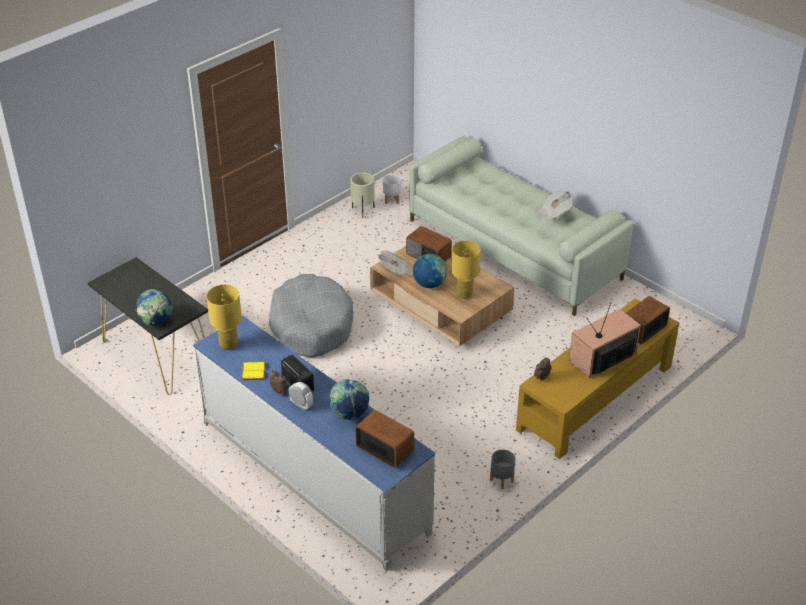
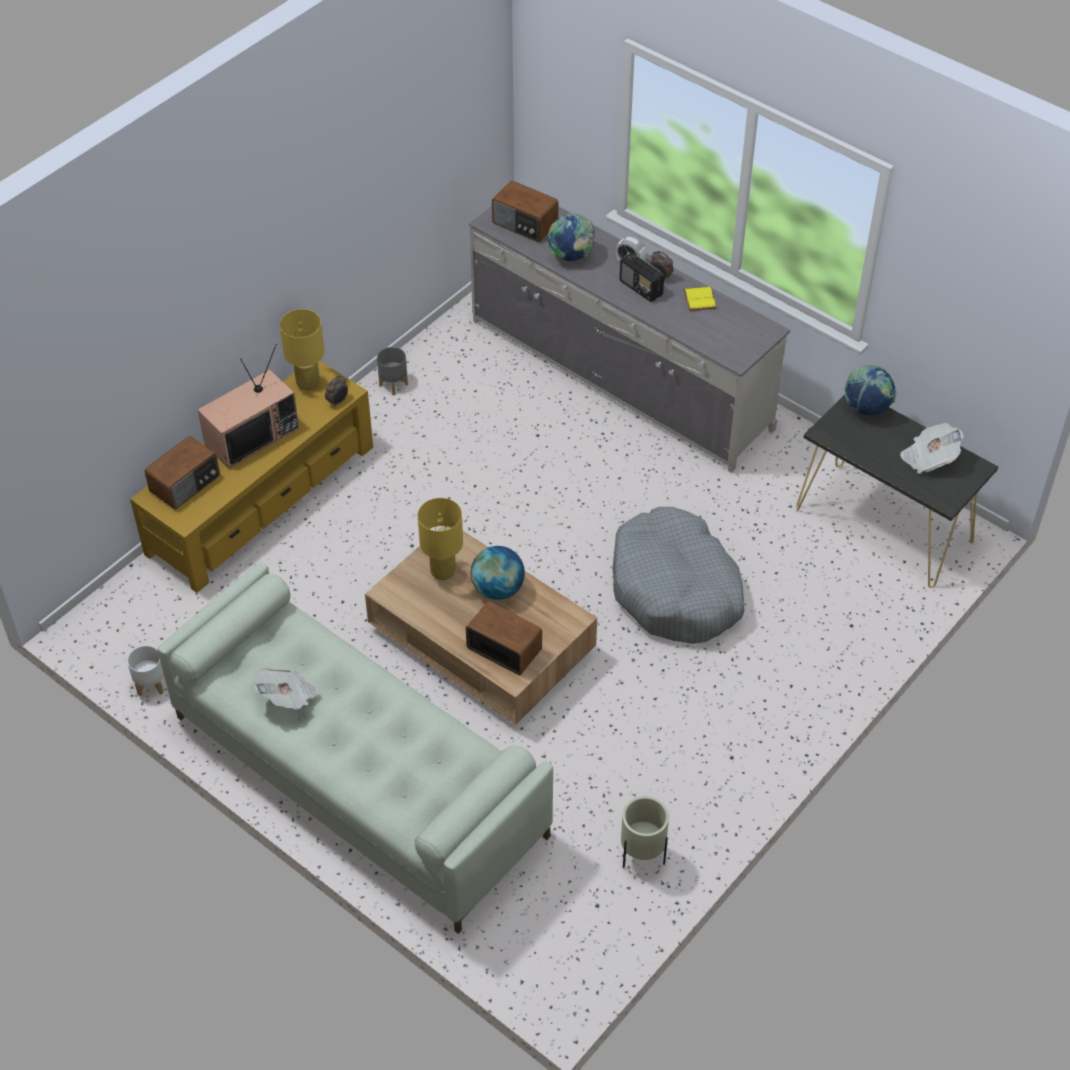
camera: 175 degrees right, 10 degrees up
blue cabinet [193,316,435,571] -> grey cabinet [469,206,790,473]
yellow table lamp [206,285,242,350] -> yellow table lamp moved to [280,309,325,390]
newspaper [377,251,413,276] -> newspaper moved to [900,423,964,474]
white planter [383,175,401,204] -> white planter moved to [127,645,164,696]

